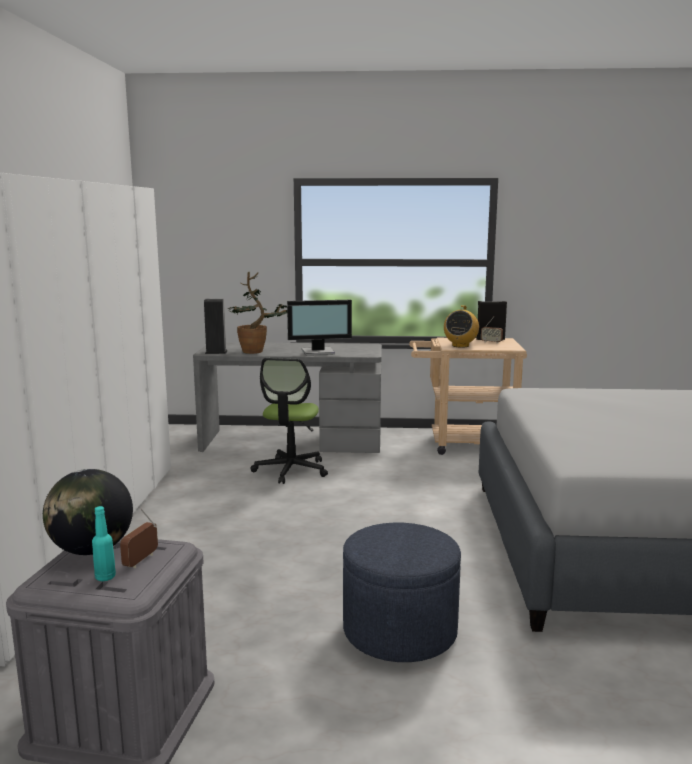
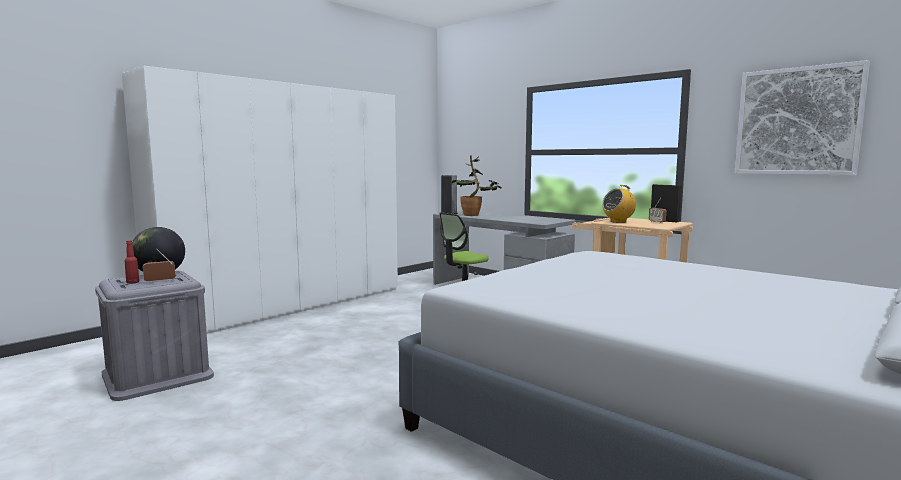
camera: 40 degrees right, 5 degrees down
turquoise bottle [92,506,116,581] -> red bottle [125,240,139,284]
monitor [287,300,352,355] -> none
blue ottoman [343,523,461,662] -> none
none -> picture [735,60,870,175]

